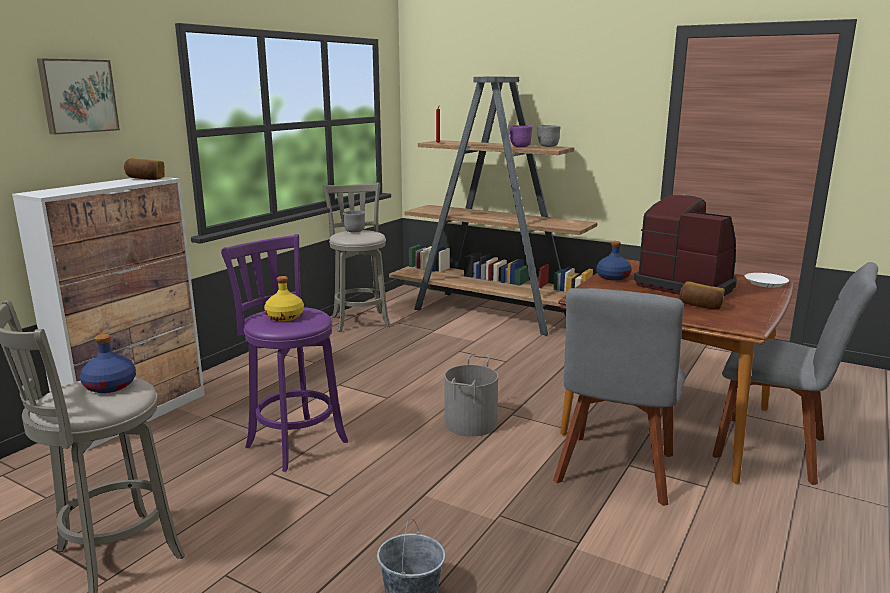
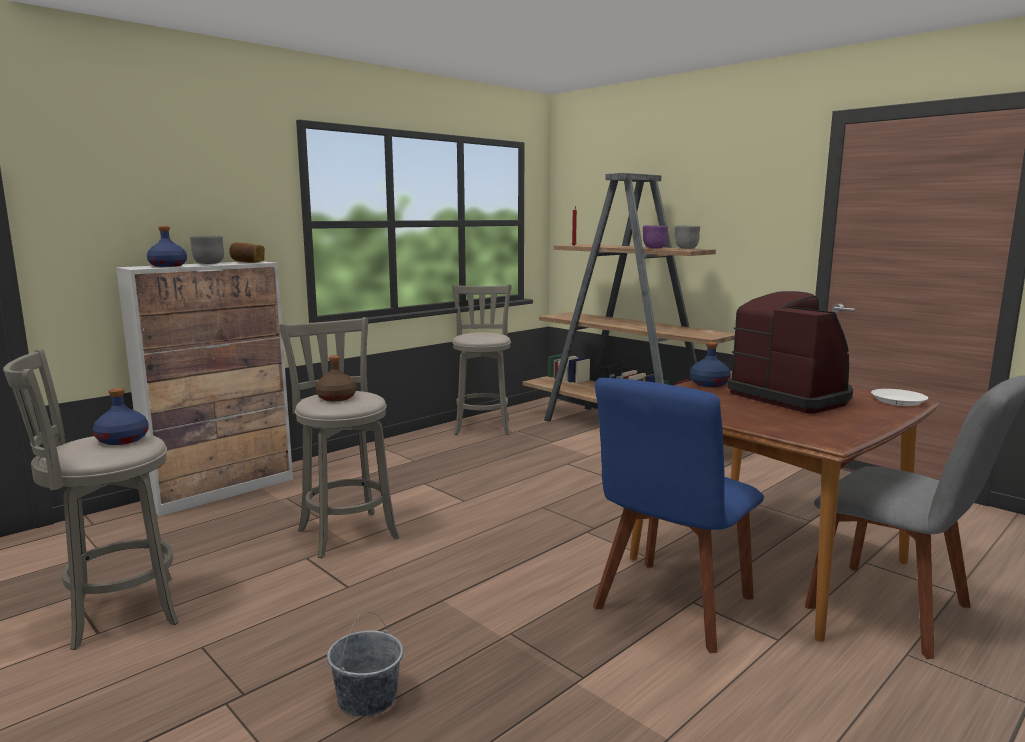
camera: 15 degrees right, 5 degrees down
picture [37,58,120,135] -> none
purple stool [221,234,348,472] -> grey stool [279,317,399,558]
yellow bottle [264,276,304,321] -> brown bottle [316,355,356,401]
grey bowl [343,210,365,232] -> grey bowl moved to [190,235,224,264]
grey bucket [444,355,498,437] -> none
grey chair [553,288,685,506] -> blue chair [593,378,764,653]
bread [679,281,725,310] -> none
none -> blue bottle [147,226,187,267]

